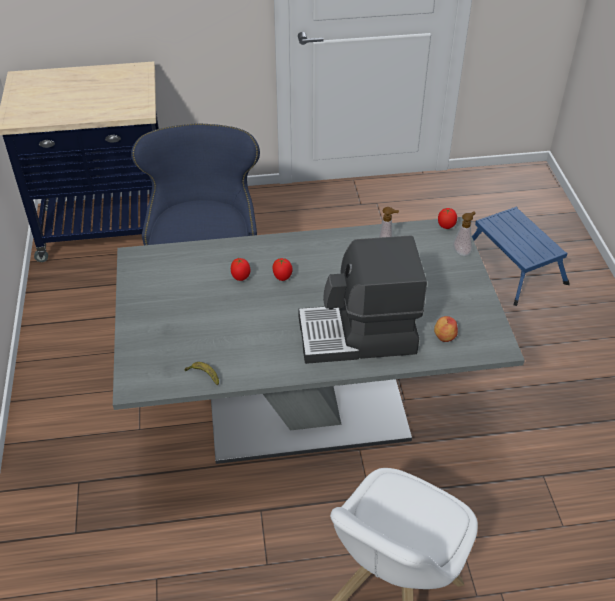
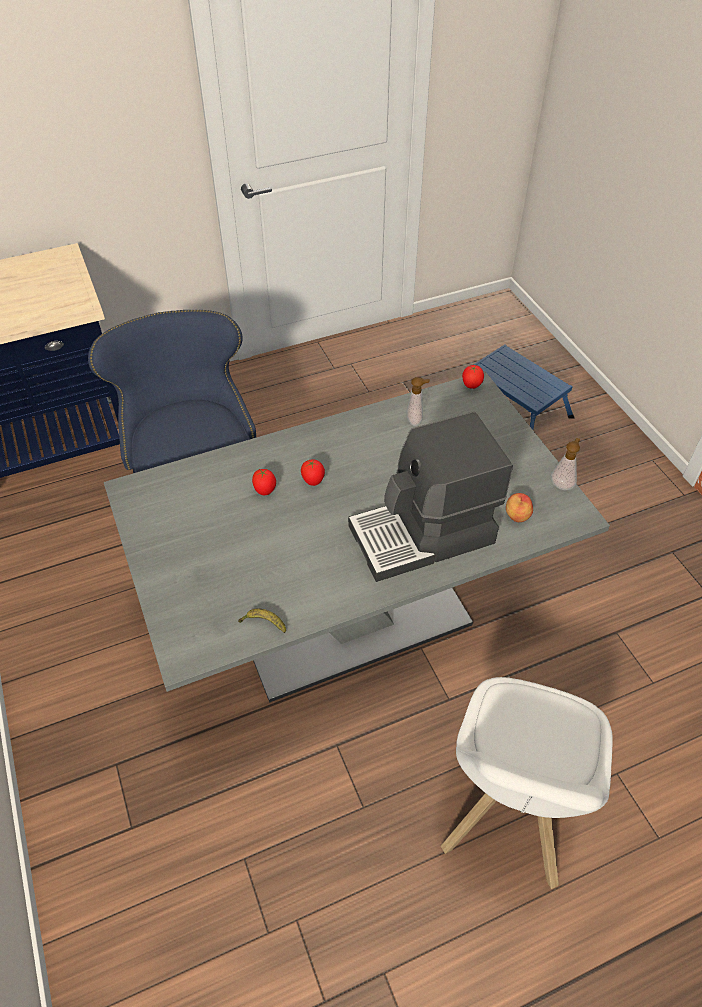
camera: 15 degrees left, 5 degrees up
soap dispenser [453,211,476,256] -> soap dispenser moved to [550,438,580,491]

